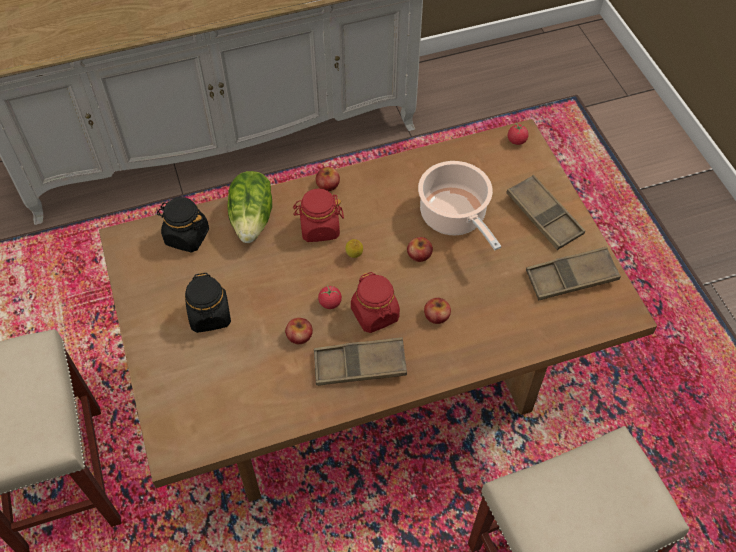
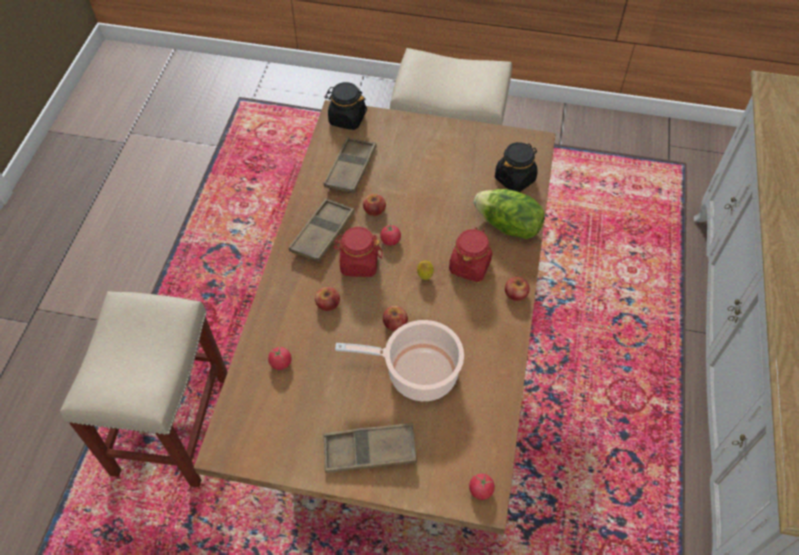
camera: 120 degrees right, 0 degrees up
black jar [185,273,231,333] -> black jar moved to [325,82,367,130]
brown tray [526,247,621,300] -> brown tray moved to [324,137,377,193]
none -> tomato [268,347,291,370]

